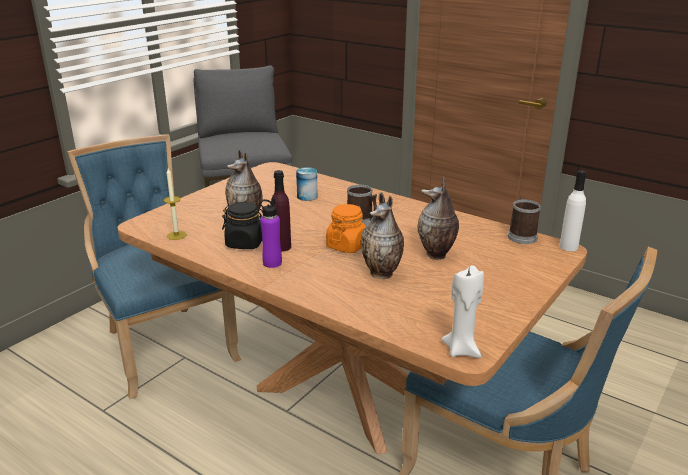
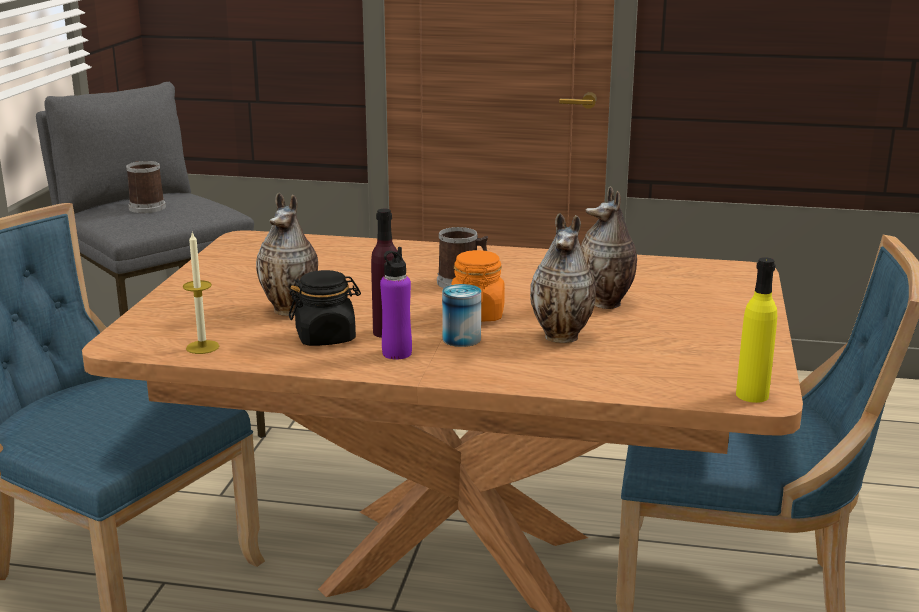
camera: 25 degrees left, 5 degrees down
can [296,167,318,201] -> can moved to [442,284,481,347]
white candle [441,265,484,358] -> yellow bottle [736,257,777,403]
mug [508,198,541,244] -> mug moved to [126,161,166,213]
white bottle [559,170,587,251] -> none

